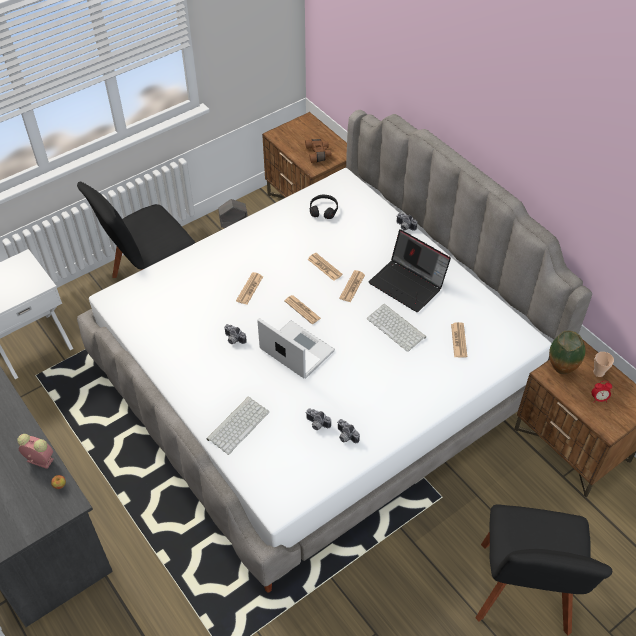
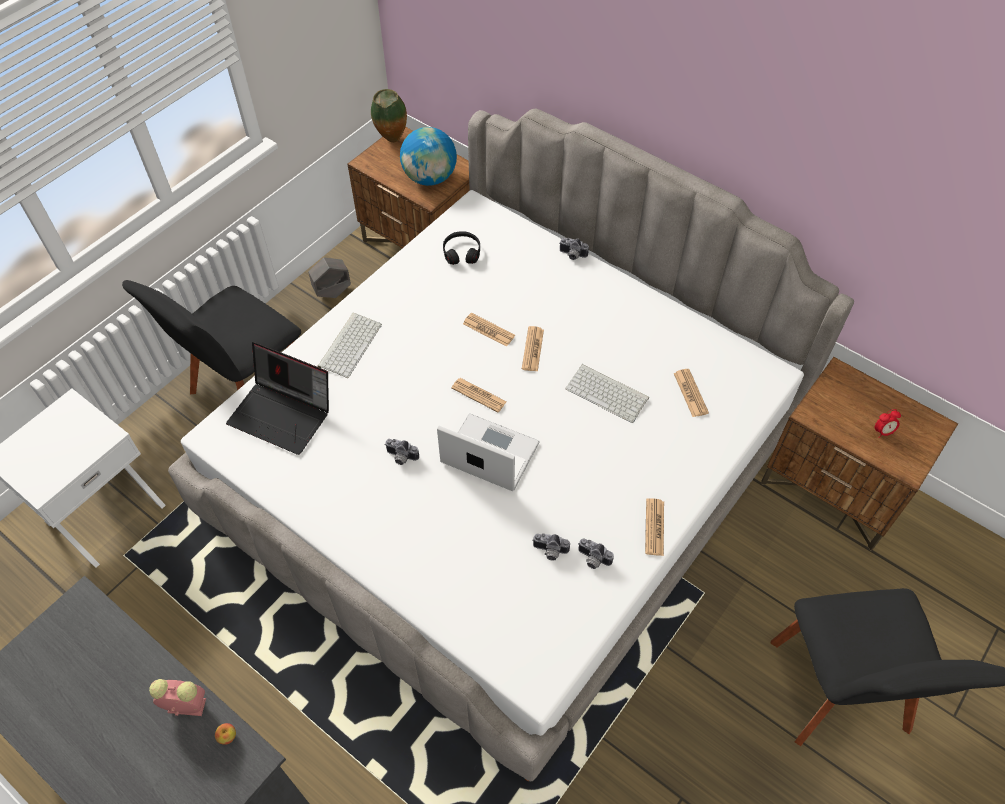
camera: 15 degrees left, 5 degrees up
keyboard [206,396,269,455] -> keyboard moved to [317,313,382,378]
newspaper [236,272,263,305] -> newspaper moved to [645,498,664,556]
brown binoculars [305,139,332,163] -> globe [400,127,457,186]
laptop [369,229,451,312] -> laptop moved to [226,342,329,455]
vase [549,330,586,374] -> vase moved to [371,89,407,143]
cup [594,352,614,377] -> none

